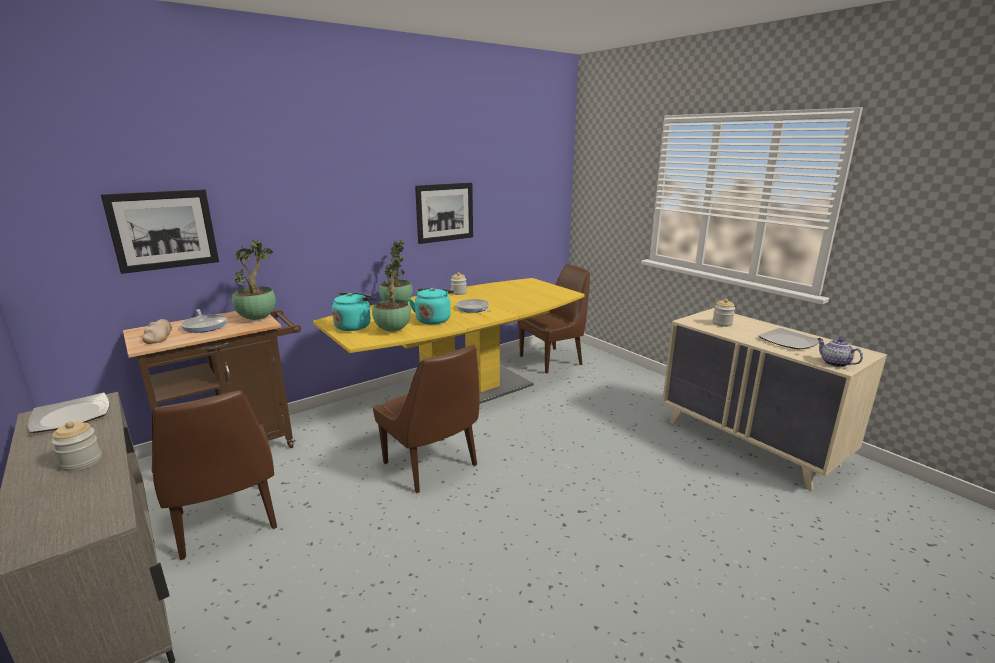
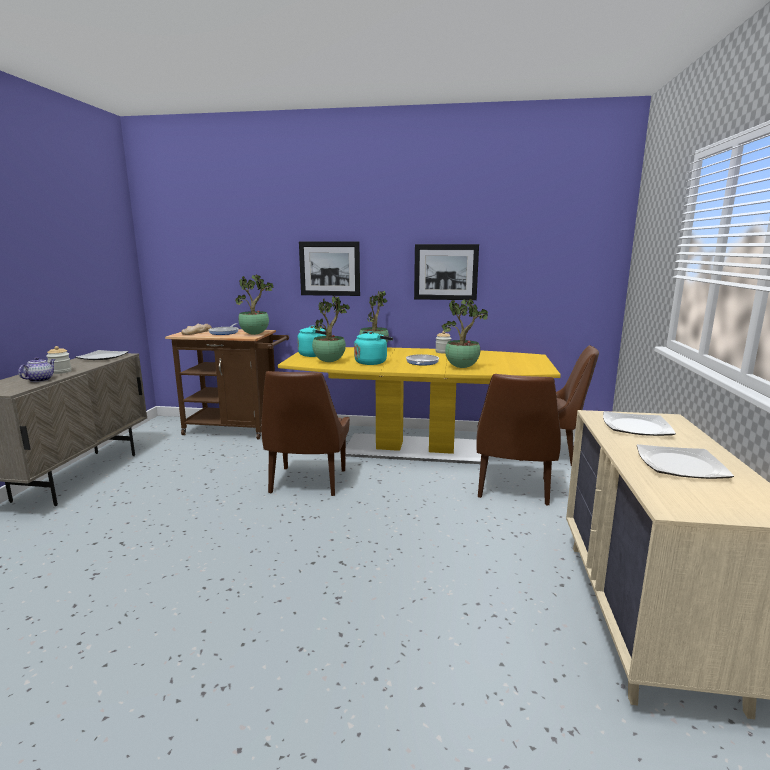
camera: 45 degrees right, 5 degrees down
picture [101,189,219,274] -> picture moved to [299,242,360,296]
brown chair [152,390,277,560] -> brown chair moved to [477,374,561,506]
jar [712,299,735,327] -> plate [603,411,676,436]
teapot [817,338,863,367] -> teapot moved to [18,357,55,382]
none -> potted plant [441,299,488,368]

